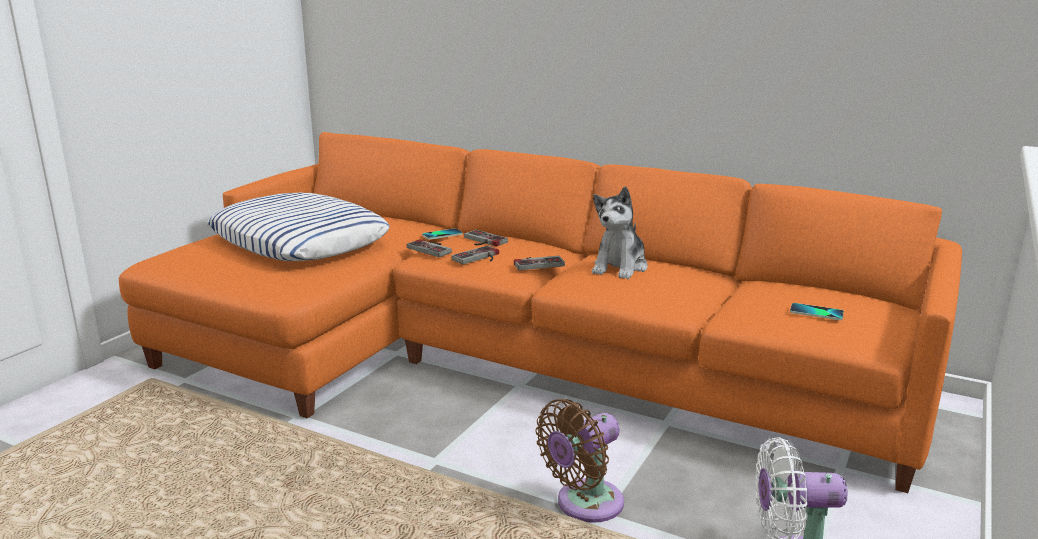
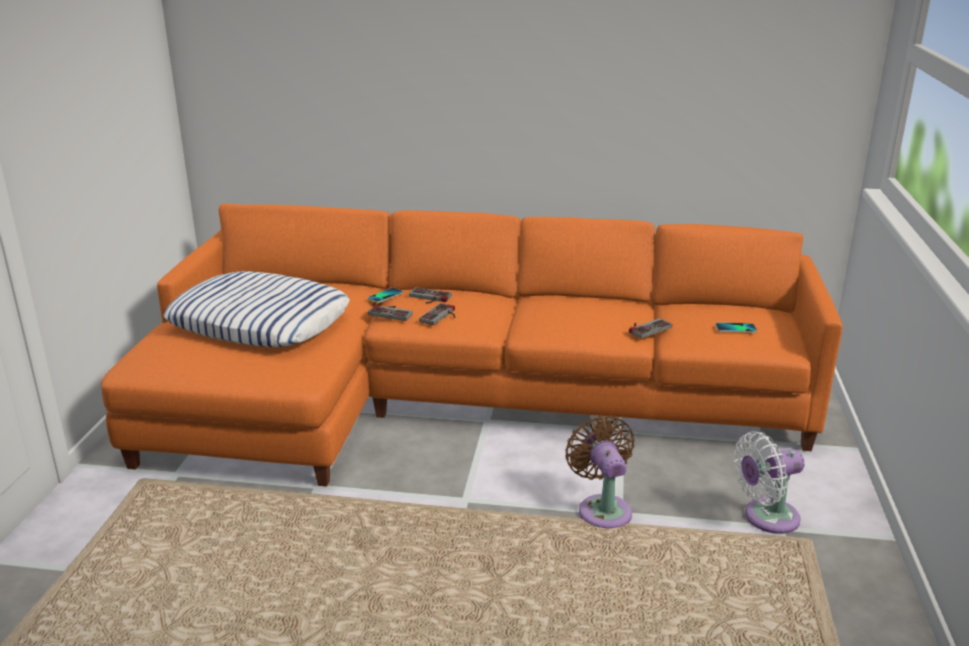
camera: 20 degrees left, 5 degrees up
game controller [514,256,565,270] -> game controller moved to [629,318,672,338]
brown fan [535,399,624,523] -> brown fan turned 135 degrees clockwise [565,415,635,528]
plush toy [592,186,648,279] -> none

